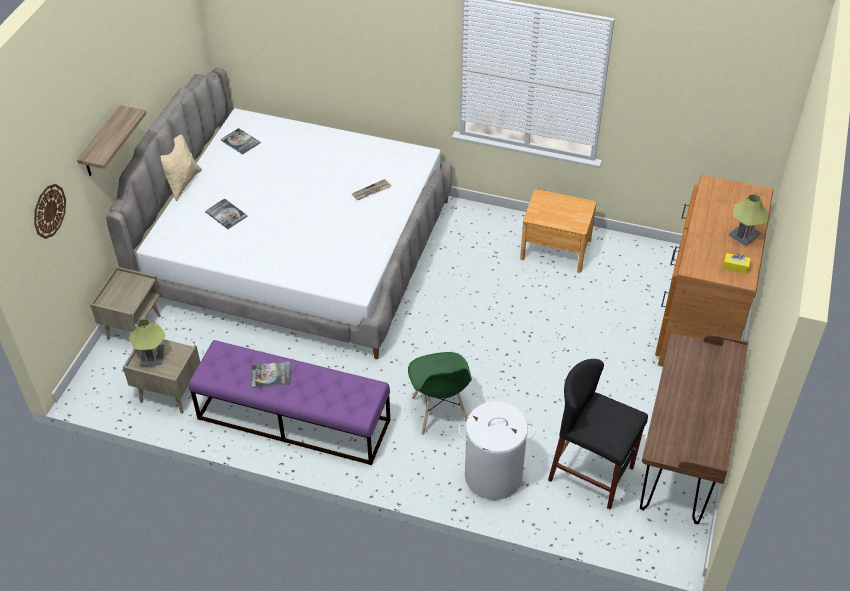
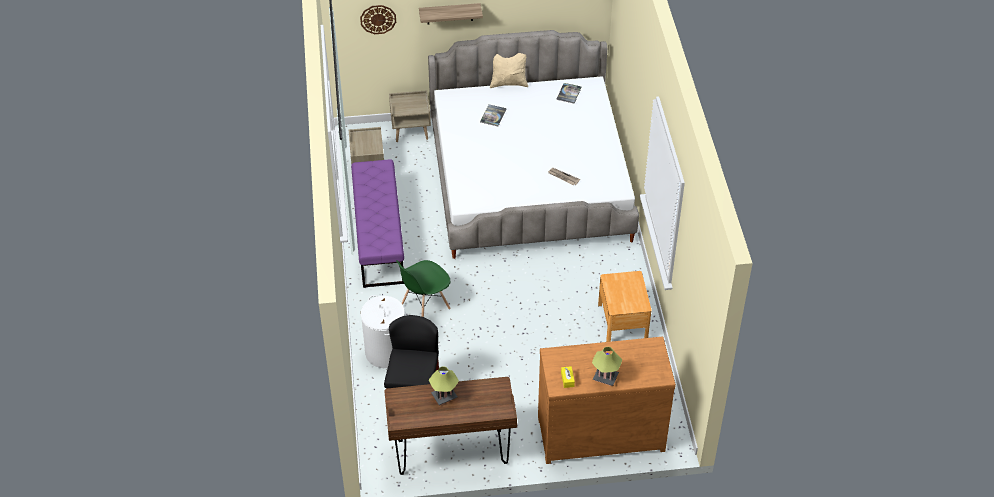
camera: 65 degrees right, 0 degrees up
table lamp [129,319,166,366] -> table lamp moved to [429,367,459,405]
book [251,361,291,388] -> none

